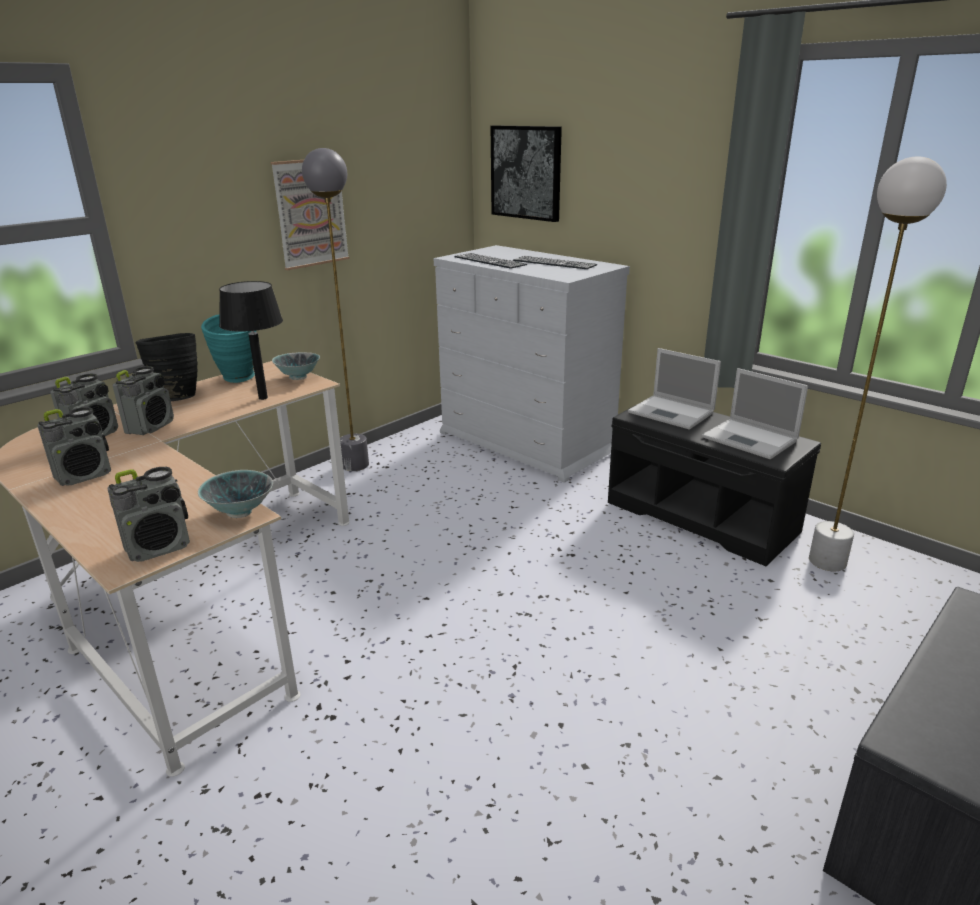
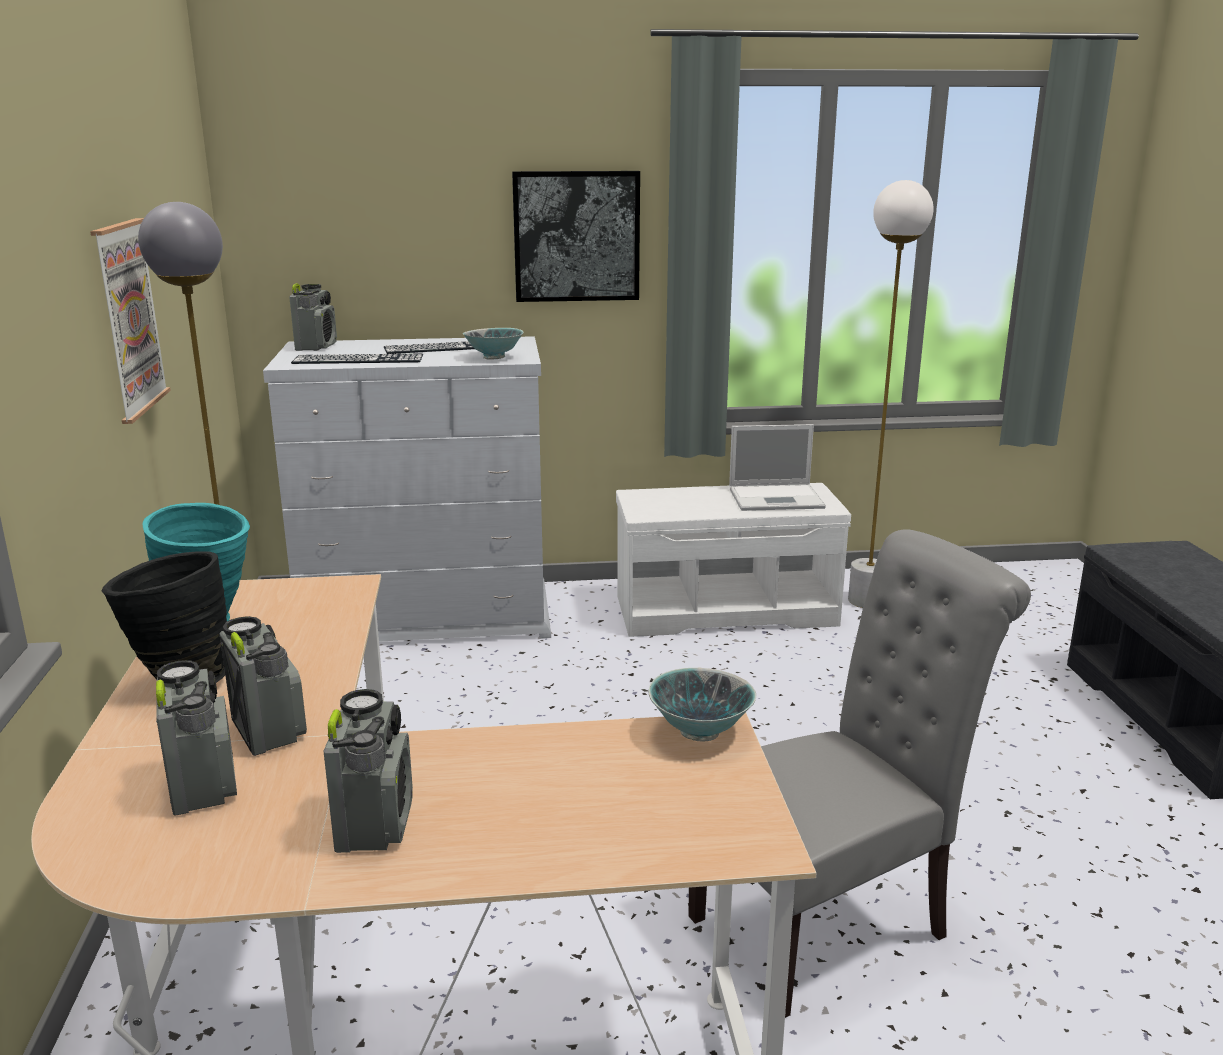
camera: 50 degrees left, 5 degrees down
radio [107,467,190,562] -> radio moved to [289,283,337,351]
black table lamp [219,281,283,400] -> none
bowl [272,352,320,380] -> bowl moved to [463,328,524,360]
picture [491,125,562,222] -> picture moved to [512,171,640,302]
black bench [608,406,821,566] -> white bench [616,483,851,637]
laptop [628,348,721,430] -> none
none -> grey chair [689,529,1031,1018]

